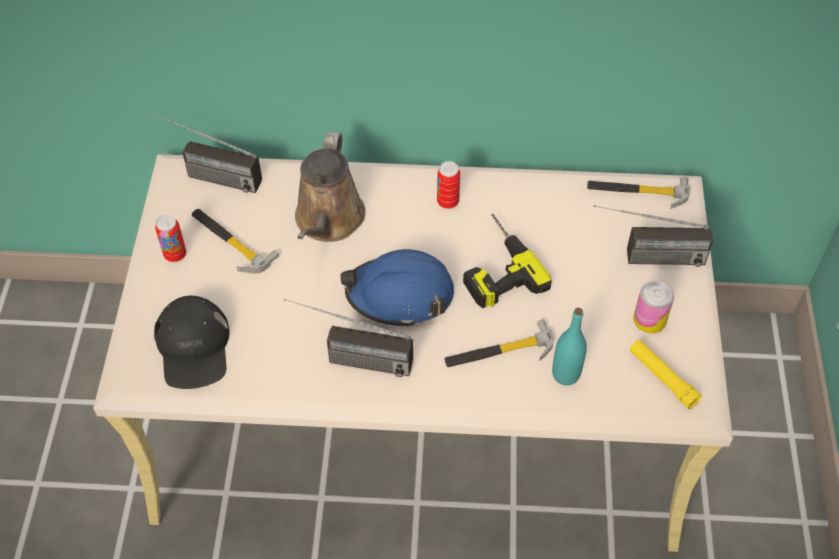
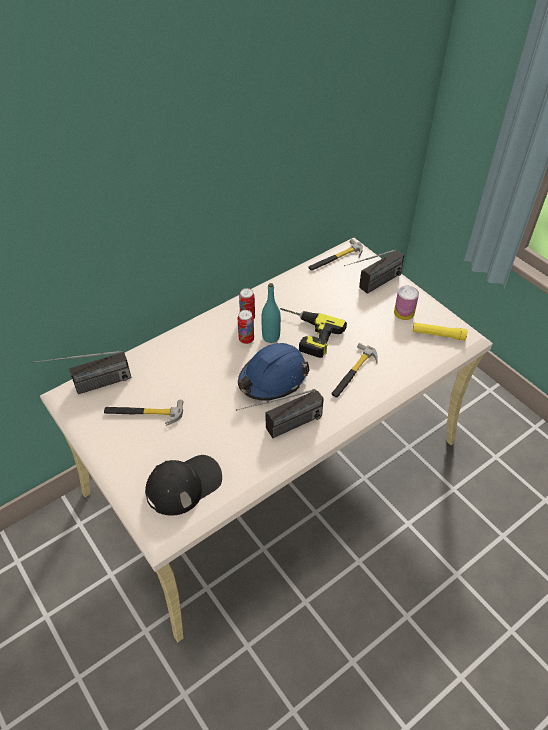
camera: 40 degrees left, 5 degrees down
black cap [154,296,229,389] -> black cap turned 75 degrees counterclockwise [145,455,222,515]
can [155,214,186,262] -> can moved to [238,310,254,344]
brown watering can [295,131,366,242] -> none
turquoise bottle [552,308,587,385] -> turquoise bottle moved to [261,283,281,343]

